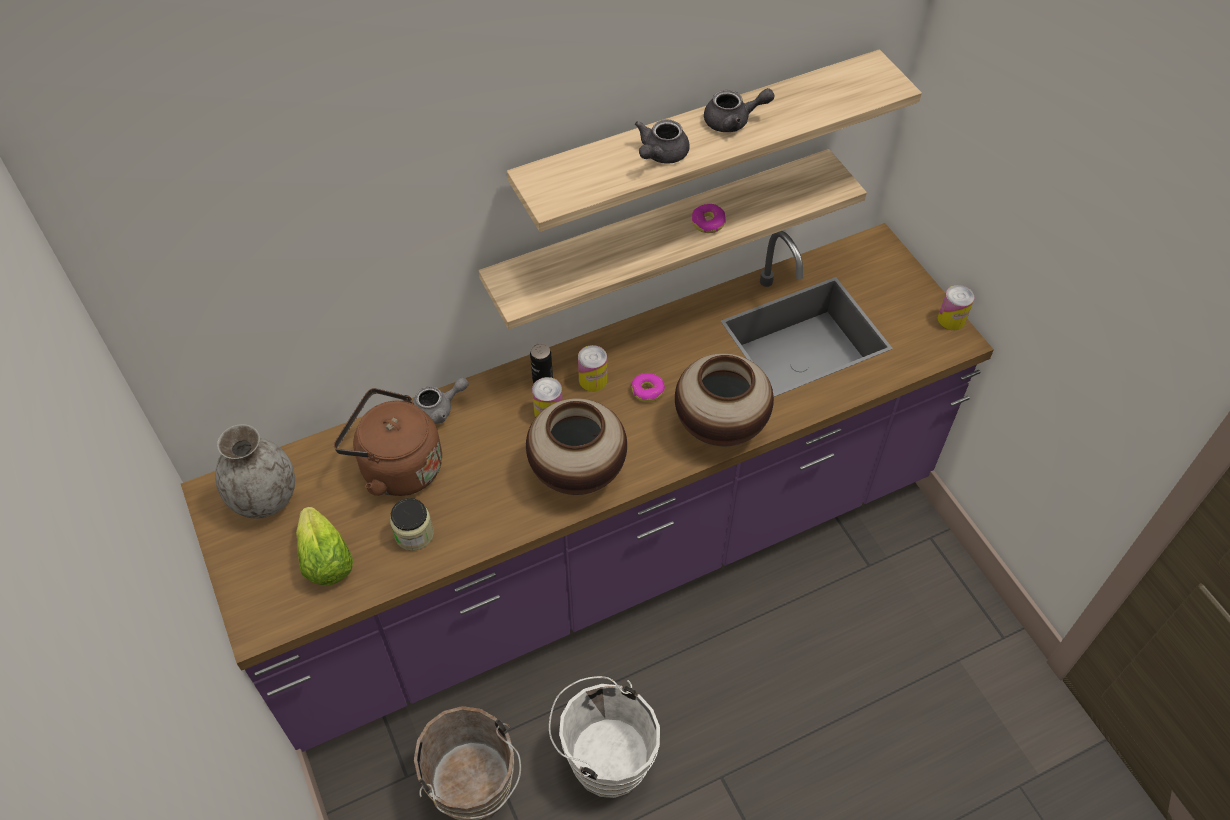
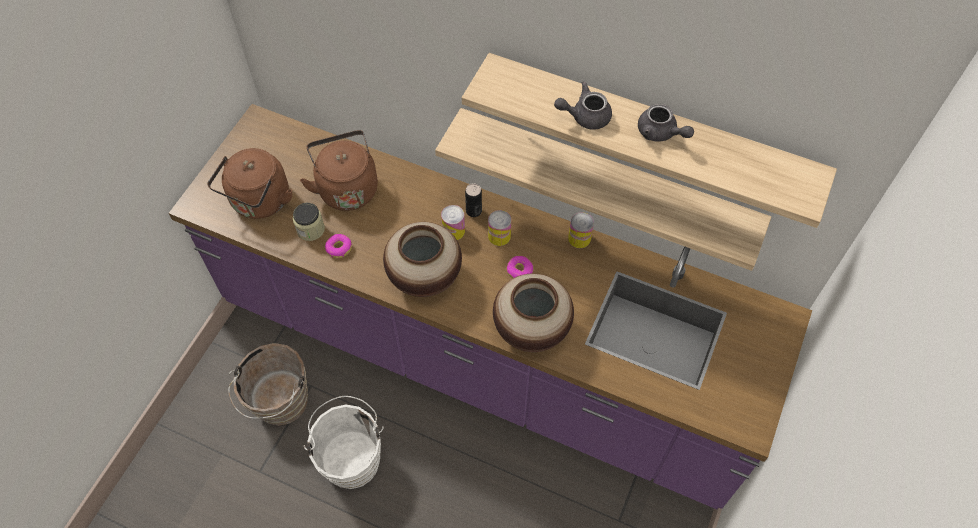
camera: 50 degrees right, 5 degrees up
grey vase [215,424,295,519] -> none
lettuce [296,507,353,585] -> brown kettle [207,148,292,219]
grey teapot [412,377,469,424] -> none
donut [692,204,726,233] -> donut moved to [325,234,352,258]
can [938,285,975,330] -> can moved to [568,212,594,248]

